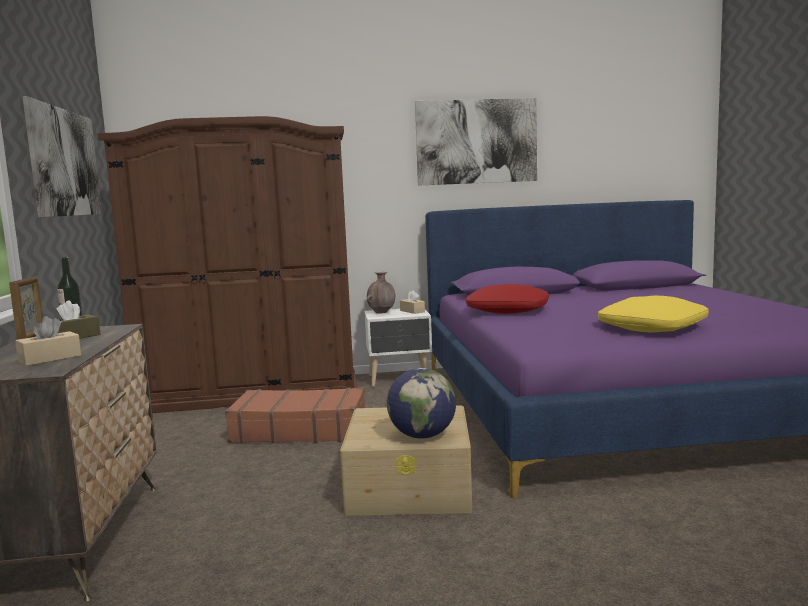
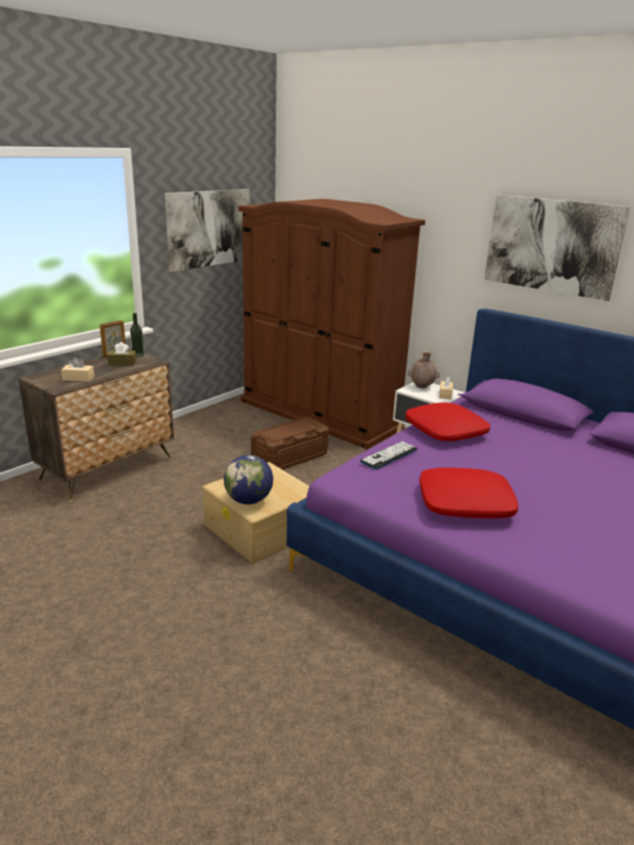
camera: 45 degrees right, 15 degrees up
brown suitcase [225,387,365,443] -> brown storage box [251,417,329,469]
yellow pillow [598,295,709,333] -> red pillow [419,468,518,518]
none -> keyboard [360,441,417,469]

